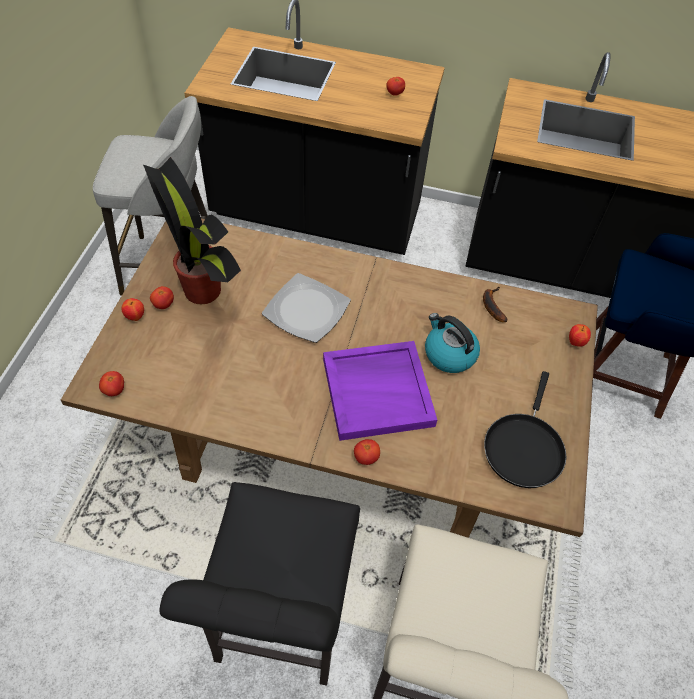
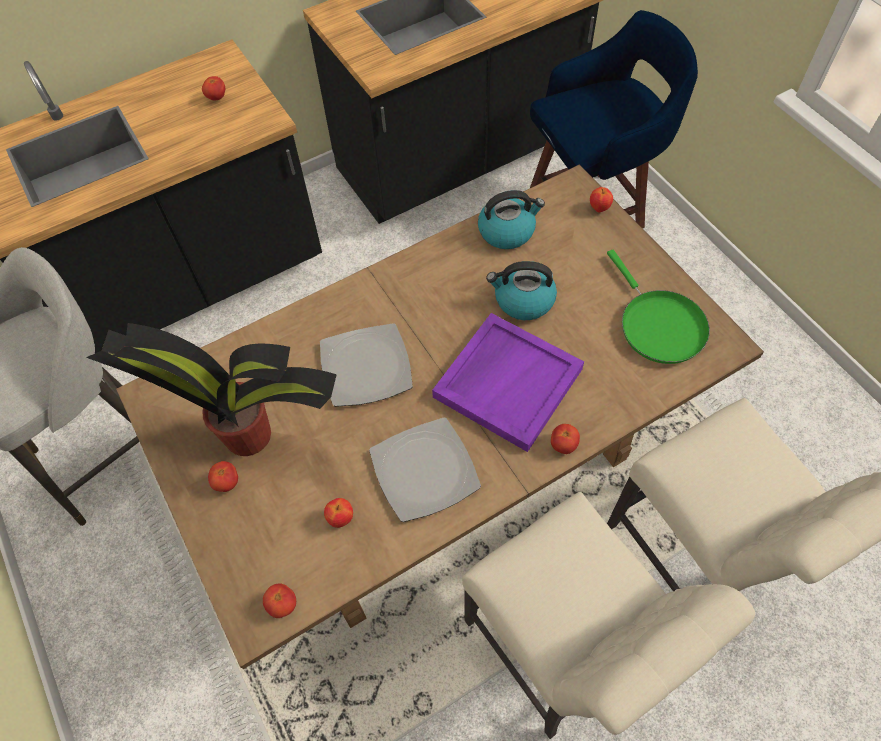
camera: 40 degrees left, 5 degrees up
apple [121,298,144,321] -> apple moved to [324,498,353,528]
black chair [159,482,360,686] -> beige chair [462,492,755,739]
banana [483,287,508,322] -> kettle [478,190,545,249]
black frying pan [484,371,566,488] -> green frying pan [607,250,710,364]
none -> plate [369,417,481,522]

